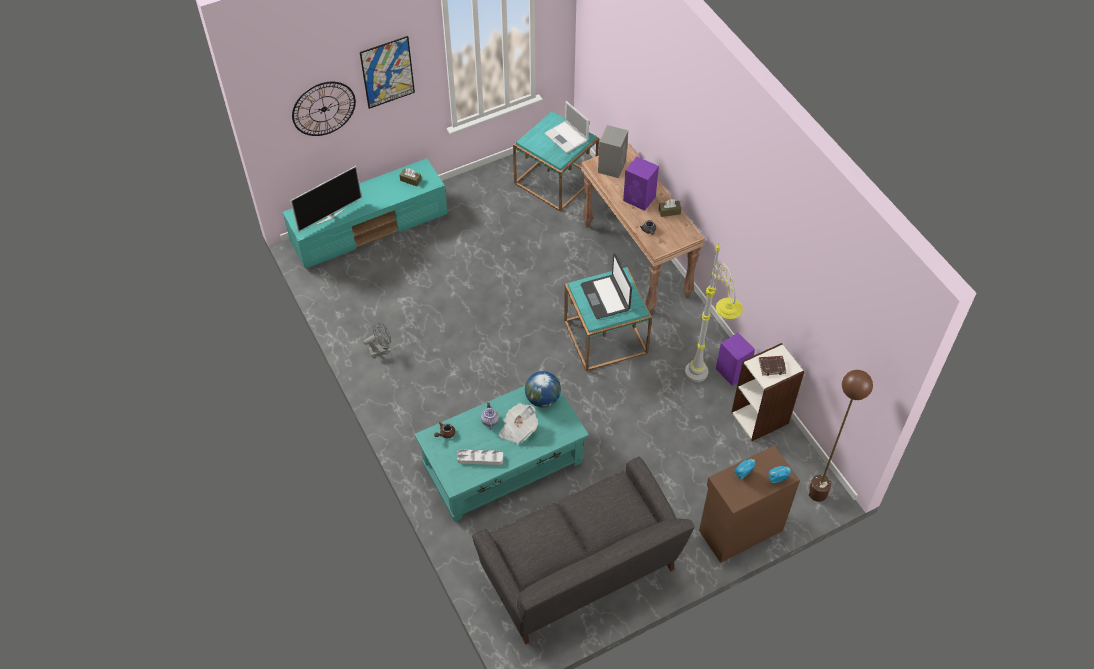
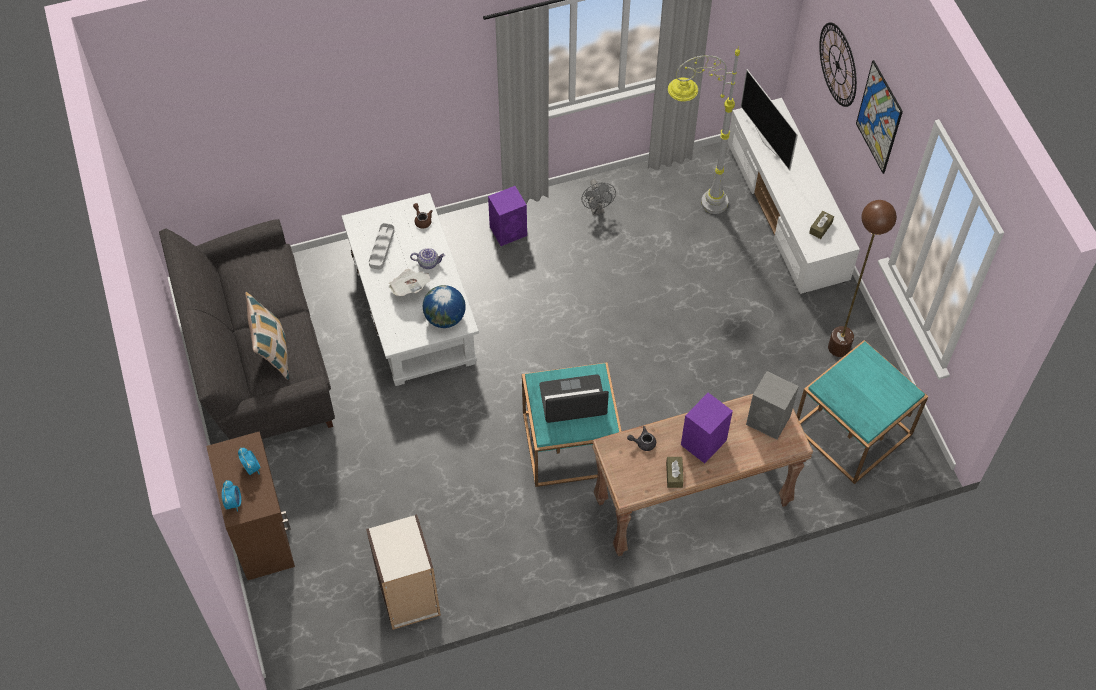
camera: 100 degrees right, 5 degrees up
turquoise tv stand [283,158,447,269] -> white tv stand [728,98,860,294]
turquoise coffee table [414,386,589,522] -> white coffee table [342,193,479,386]
laptop [544,101,589,153] -> none
grey floor lamp [685,244,743,382] -> grey floor lamp moved to [668,46,740,214]
purple speaker [716,333,755,386] -> purple speaker moved to [488,186,527,246]
brown book [759,356,787,376] -> none
brown floor lamp [808,370,873,502] -> brown floor lamp moved to [828,200,897,357]
none -> pillow [245,292,289,380]

